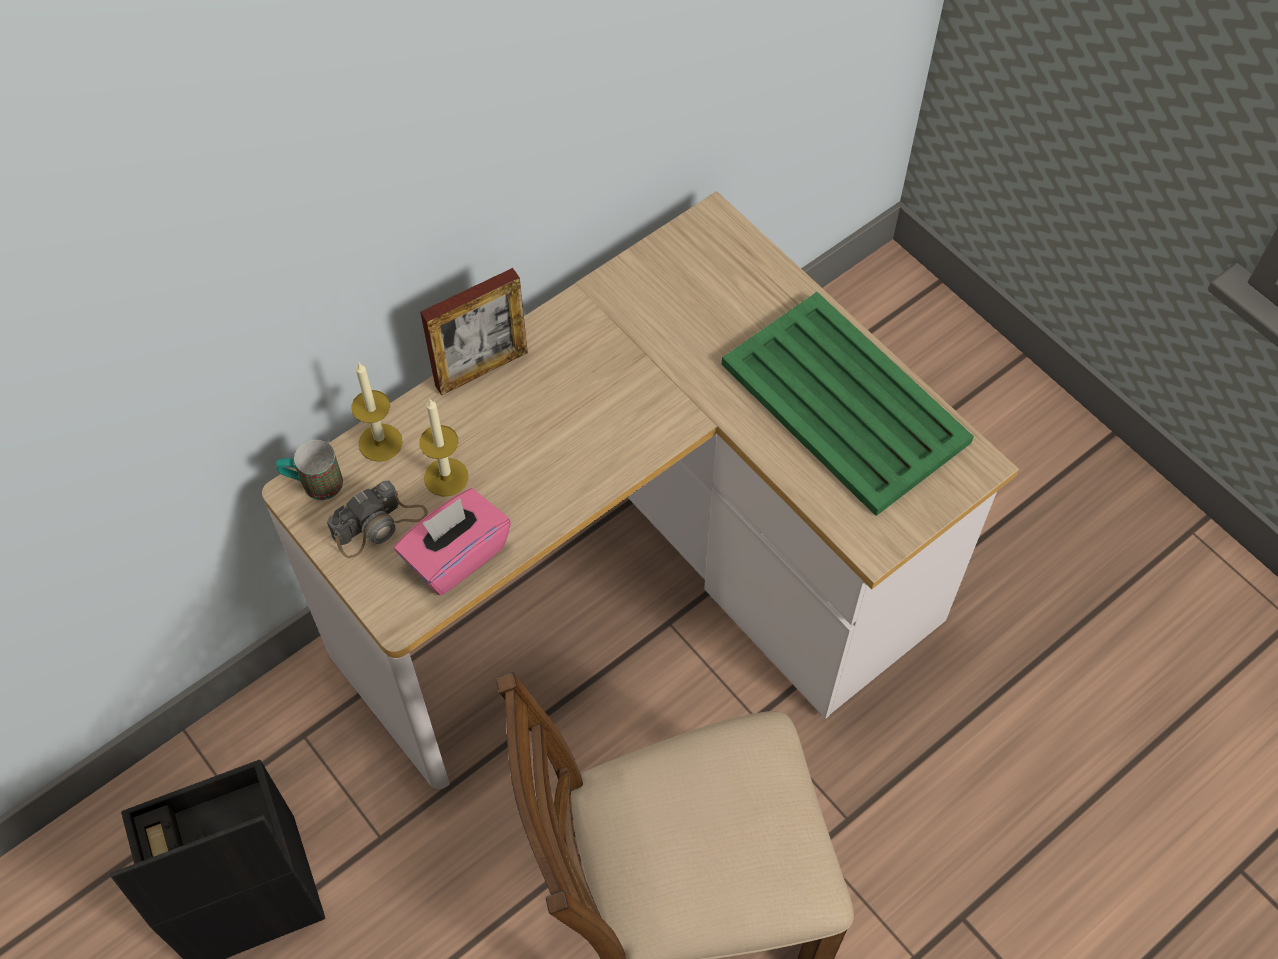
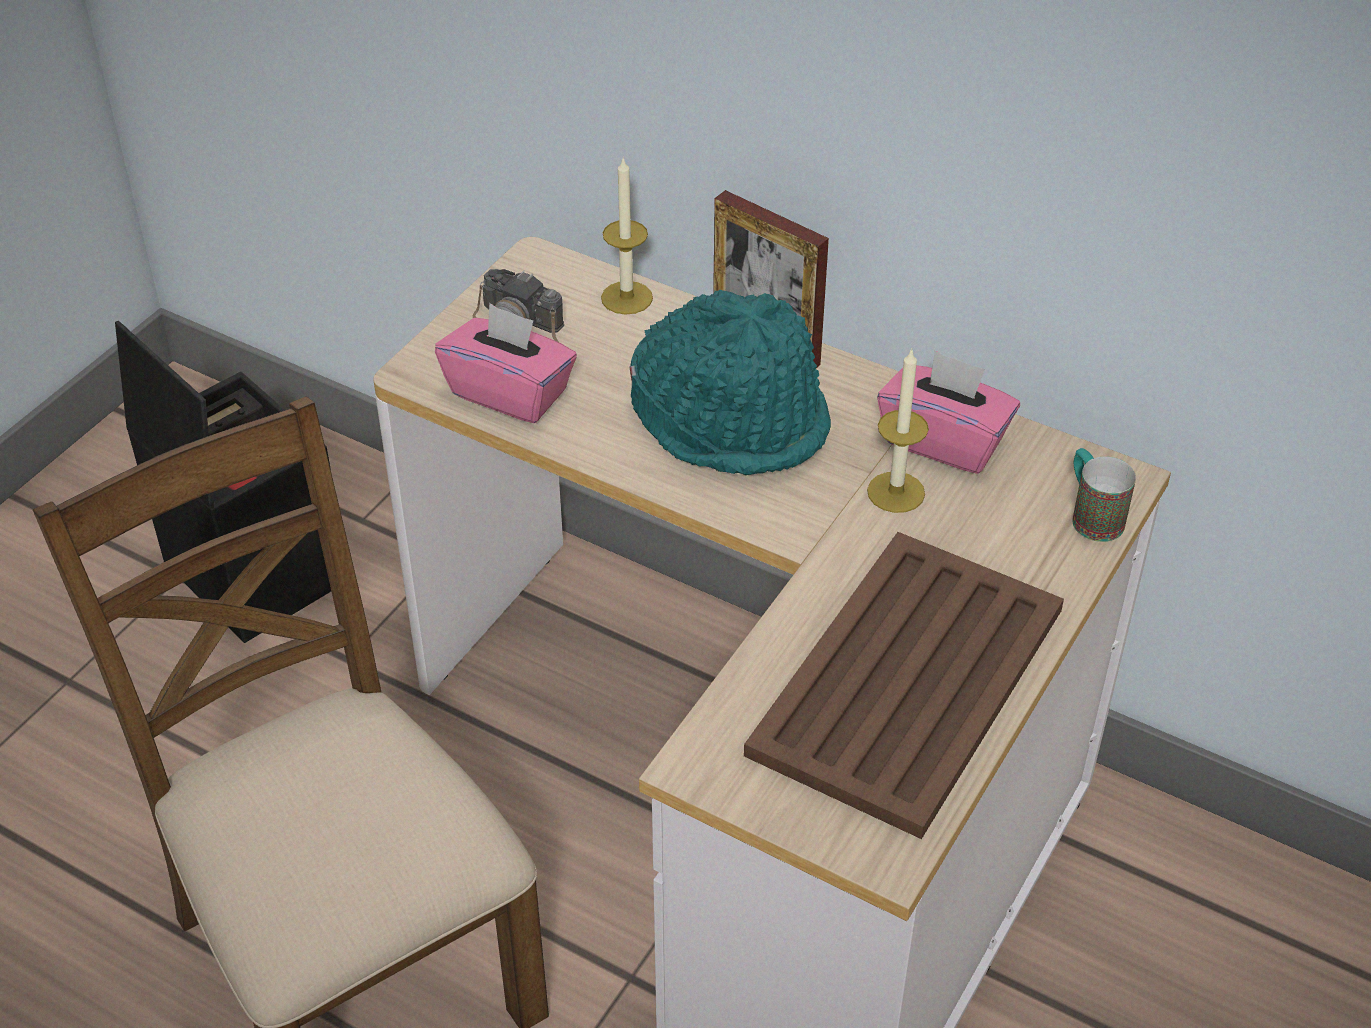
camera: 70 degrees right, 15 degrees down
mug [276,440,343,500] -> mug moved to [1072,448,1136,542]
candle [419,399,468,497] -> candle moved to [867,348,929,513]
green tray [722,292,974,516] -> brown tray [744,532,1064,839]
none -> turquoise hat [629,290,831,475]
none -> pink tissue box [877,350,1020,474]

